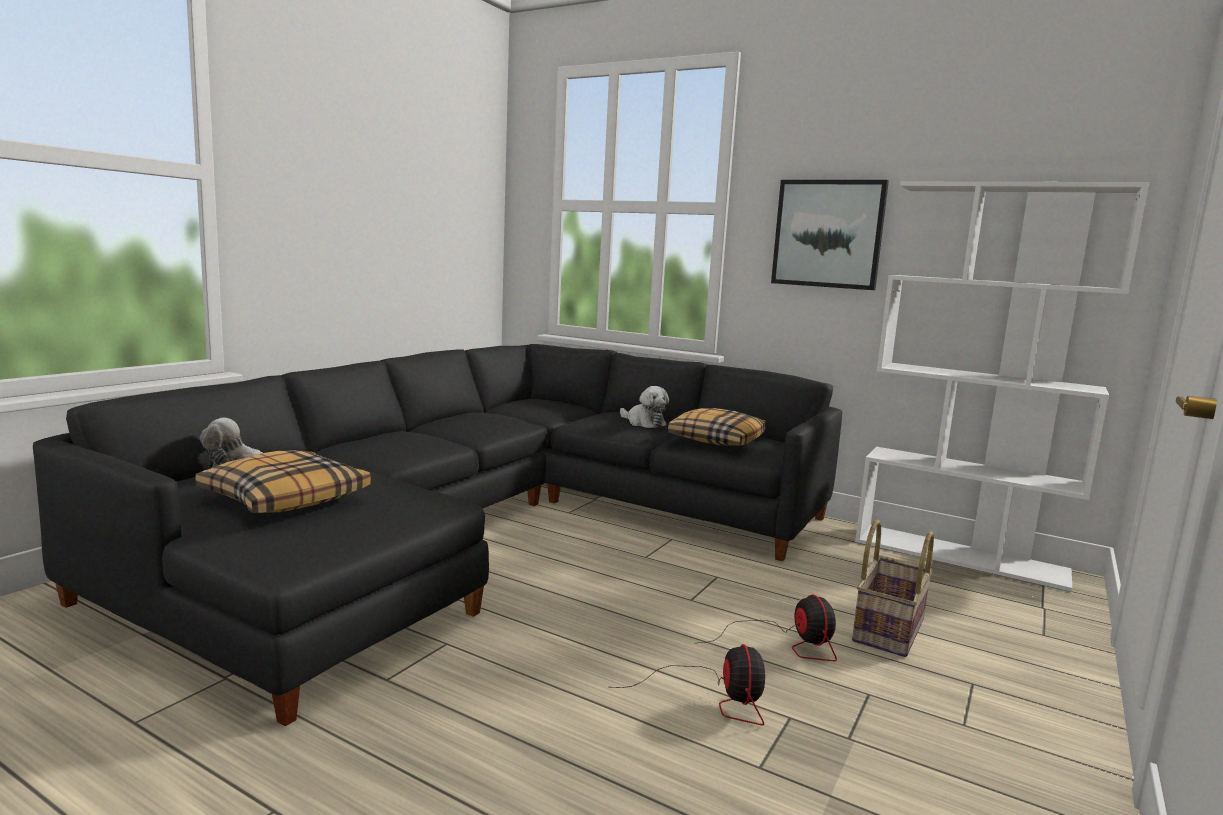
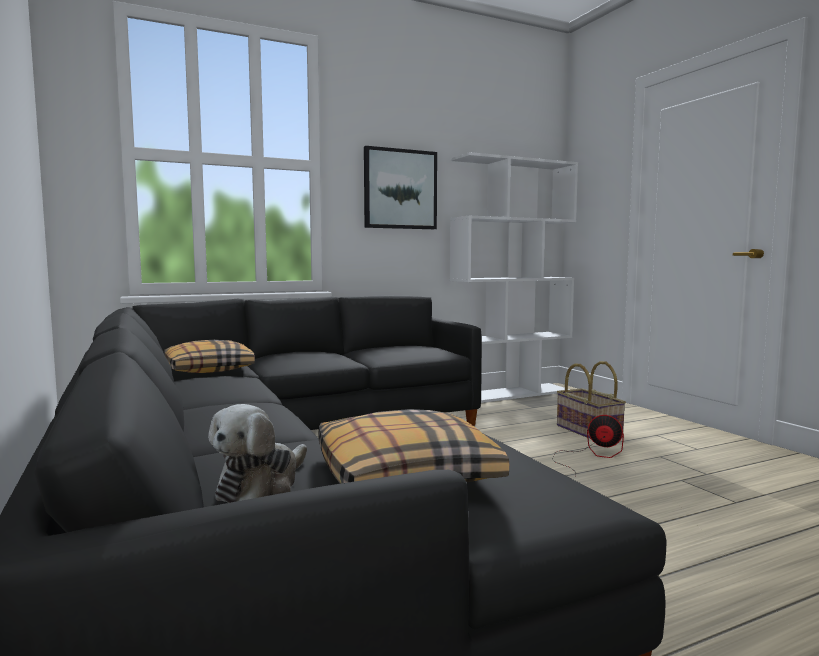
camera: 55 degrees left, 5 degrees down
fan [611,644,765,726] -> none
plush toy [620,386,669,428] -> none
pillow [668,408,766,446] -> pillow moved to [164,340,255,373]

